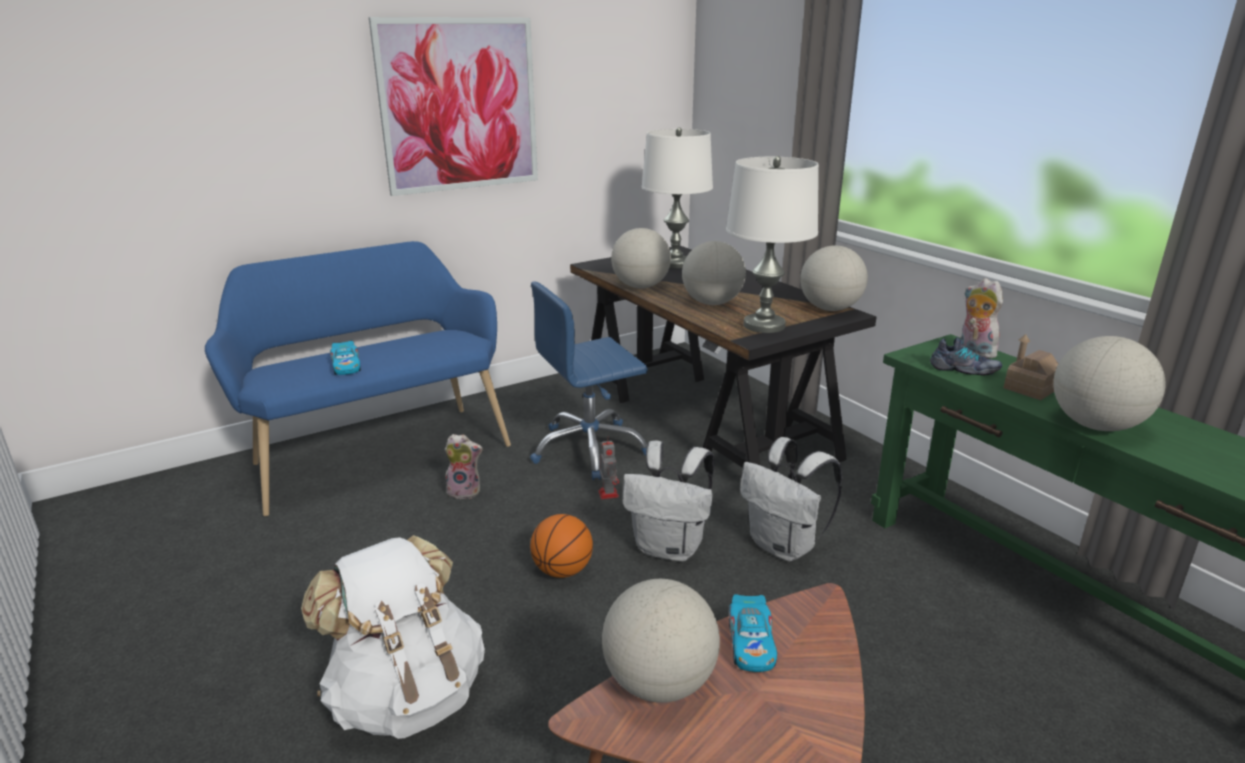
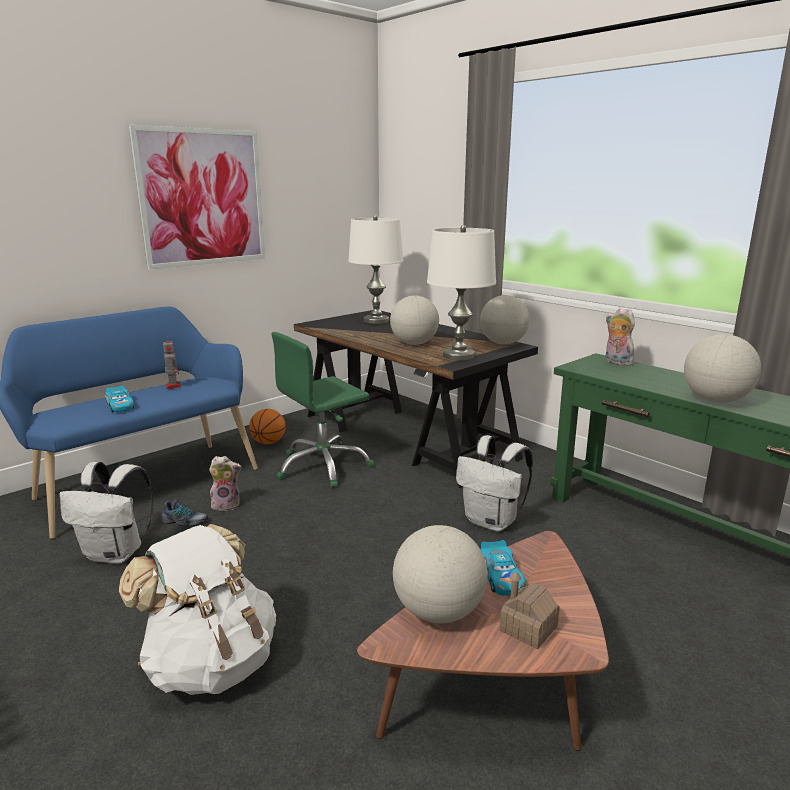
camera: 10 degrees left, 5 degrees down
blue office chair [530,281,648,480] -> green office chair [271,332,374,488]
basketball [530,514,593,578] -> basketball moved to [249,409,286,444]
toy robot [598,437,619,499] -> toy robot moved to [163,338,181,389]
globe [611,228,671,288] -> none
white backpack [622,441,715,561] -> white backpack moved to [59,462,154,564]
shoe [930,337,1002,376] -> shoe moved to [161,499,208,527]
toy house [1003,334,1058,400] -> toy house moved to [500,571,560,649]

